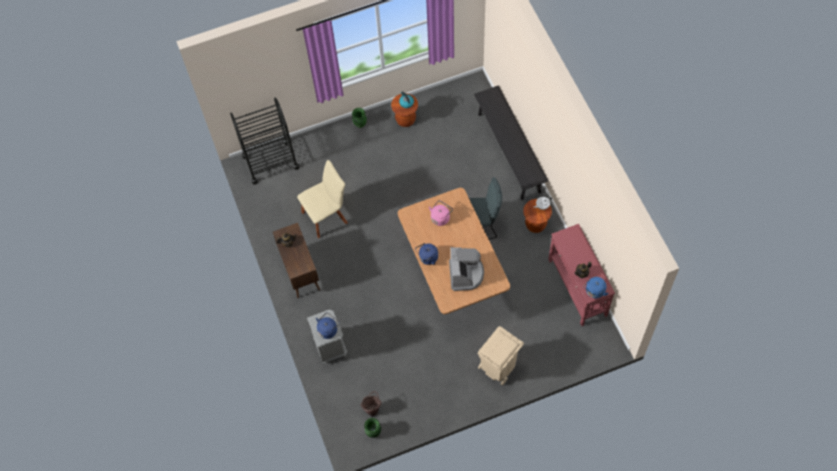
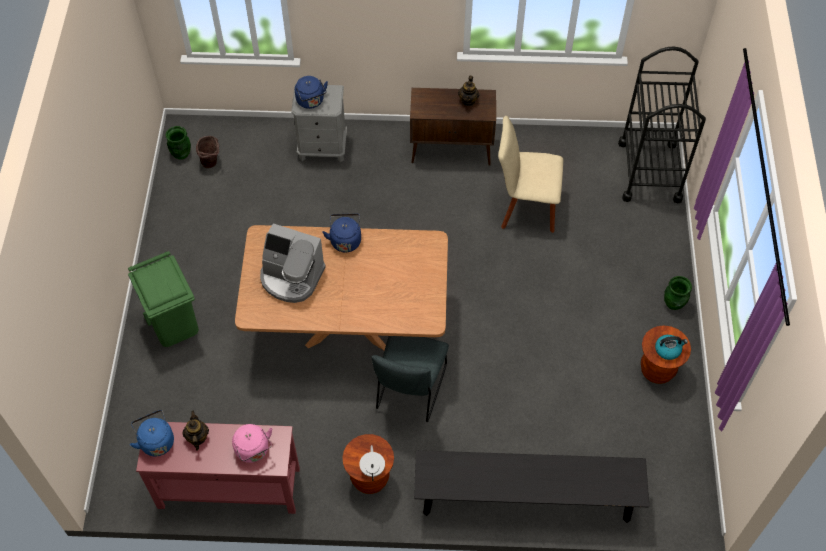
camera: 110 degrees right, 5 degrees down
beige chair [297,160,348,238] -> beige chair turned 105 degrees clockwise [498,116,563,233]
pink kettle [429,200,453,226] -> pink kettle moved to [232,424,272,463]
beige trash can [478,326,524,386] -> green trash can [128,251,199,347]

